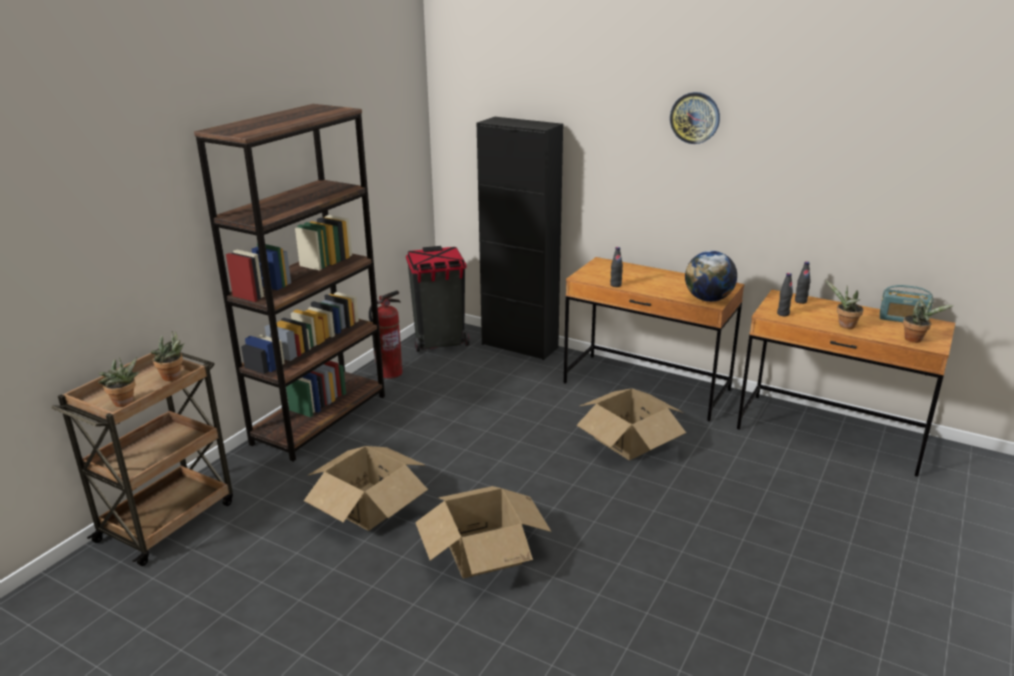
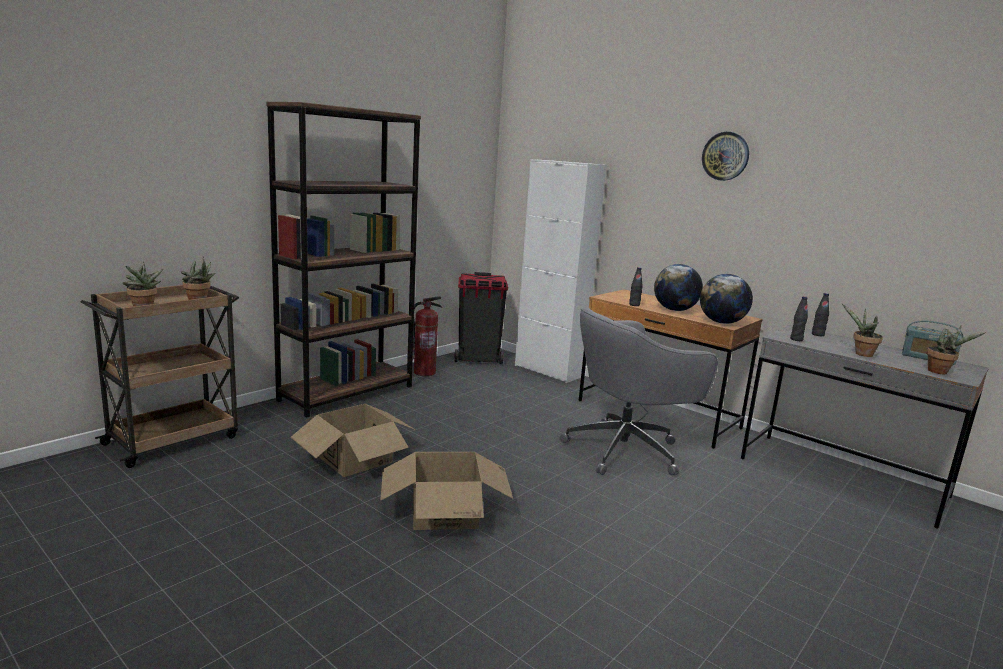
camera: 10 degrees right, 10 degrees down
black cabinet [477,117,563,360] -> white cabinet [515,159,606,383]
cardboard box [576,388,686,460] -> grey office chair [560,307,718,475]
brown desk [737,289,955,477] -> grey desk [741,325,989,528]
none -> globe [654,264,703,311]

